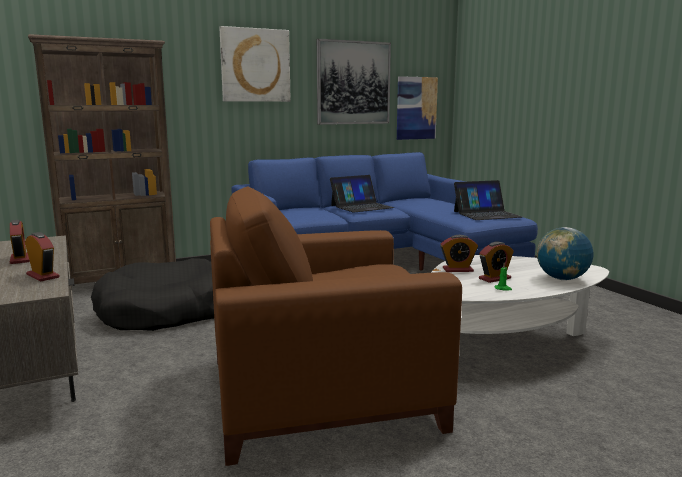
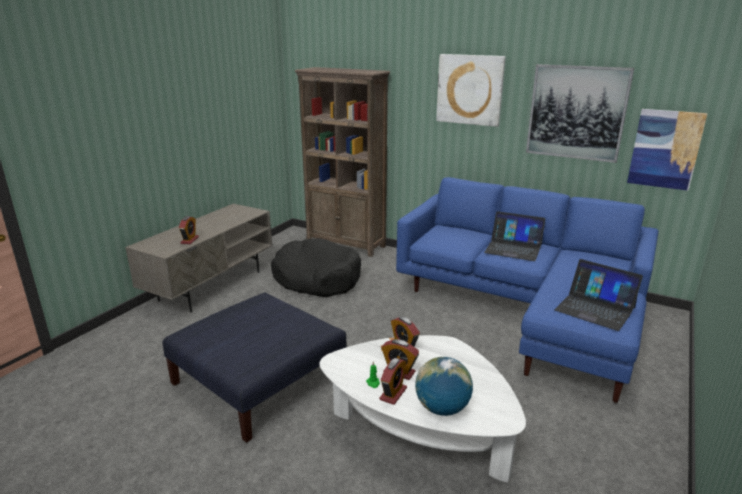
camera: 55 degrees right, 10 degrees up
alarm clock [10,220,30,264] -> alarm clock moved to [379,358,407,405]
brown armchair [210,187,462,466] -> blue ottoman [162,292,347,443]

